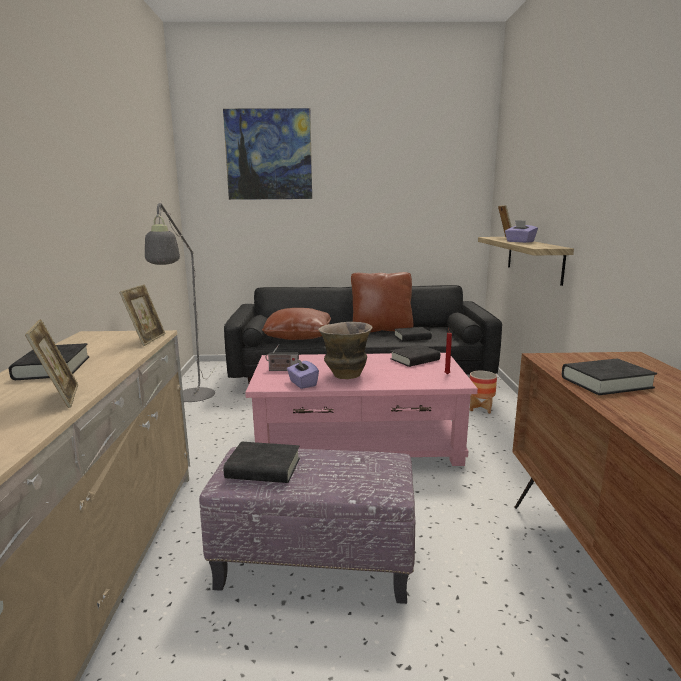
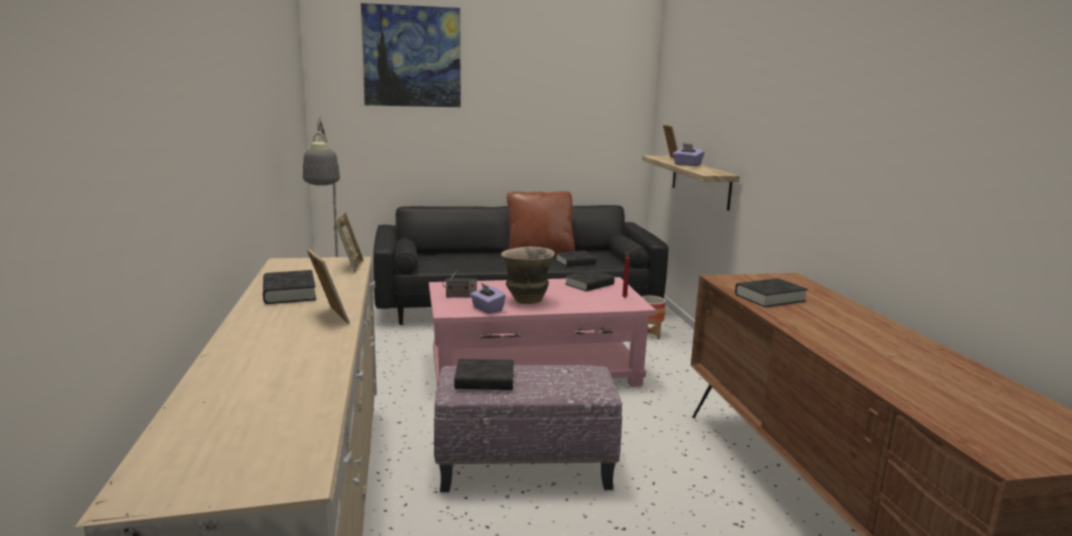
camera: 10 degrees left, 0 degrees up
brown pillow [262,308,331,340] -> none

